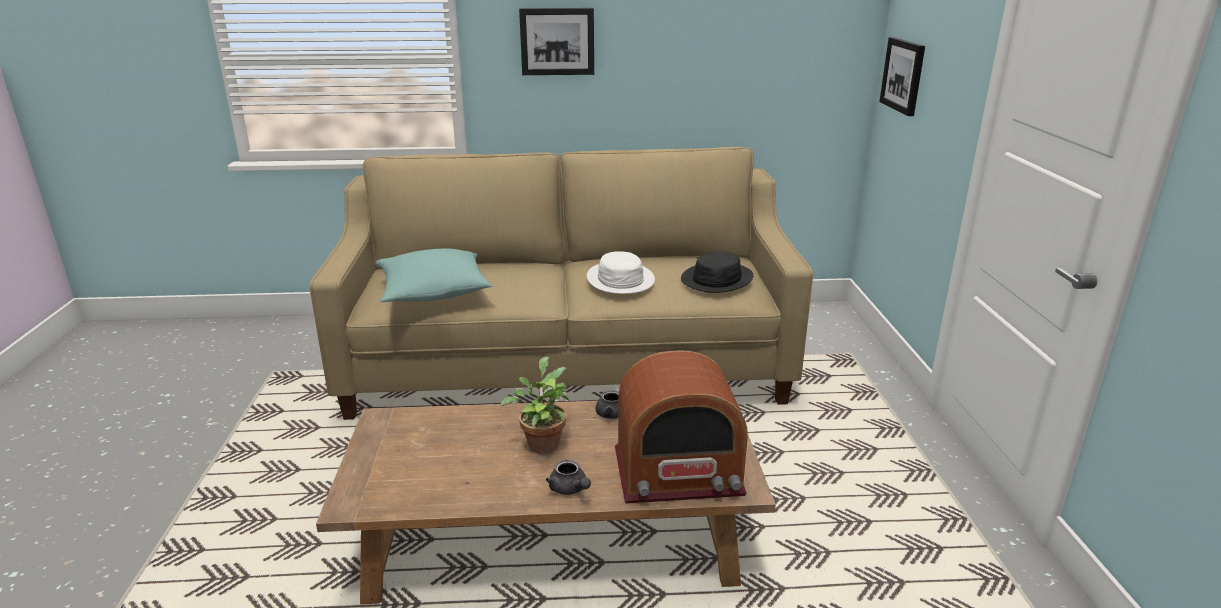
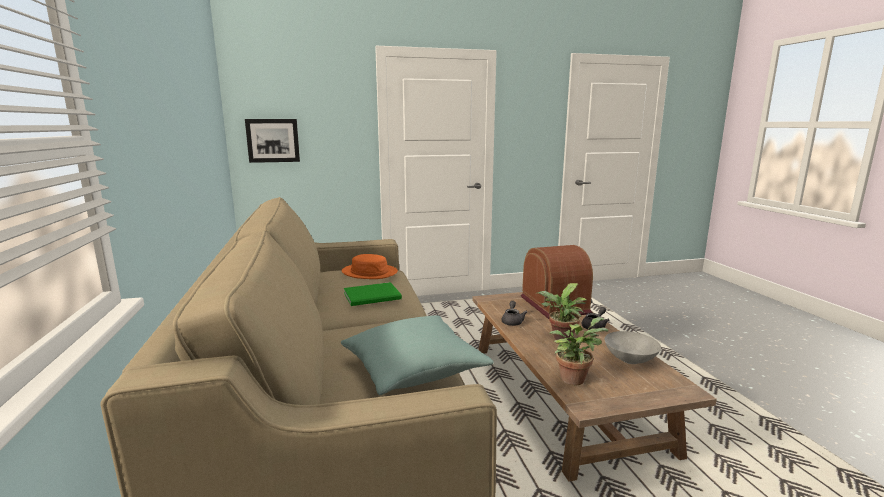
camera: 100 degrees left, 10 degrees down
picture [519,8,594,75] -> none
white hat [587,251,655,294] -> green book [344,282,402,306]
black hat [681,251,754,293] -> orange hat [342,254,398,279]
none -> potted plant [550,317,608,385]
none -> grey bowl [605,331,661,364]

